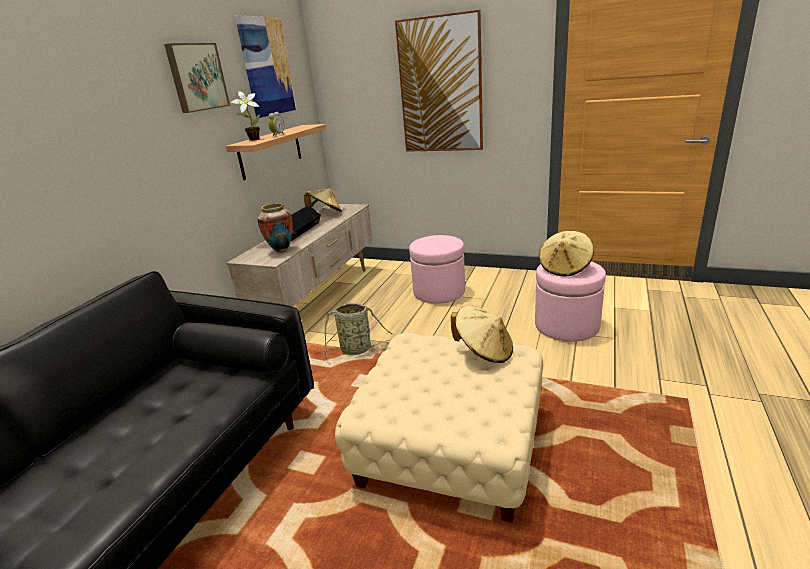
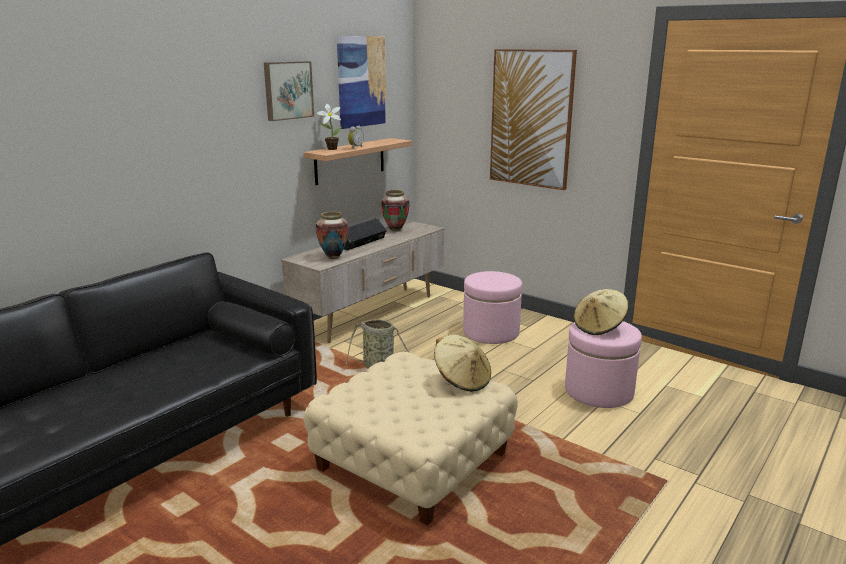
camera: 15 degrees right, 5 degrees down
beige hat [304,188,342,212] -> vase [381,190,409,232]

